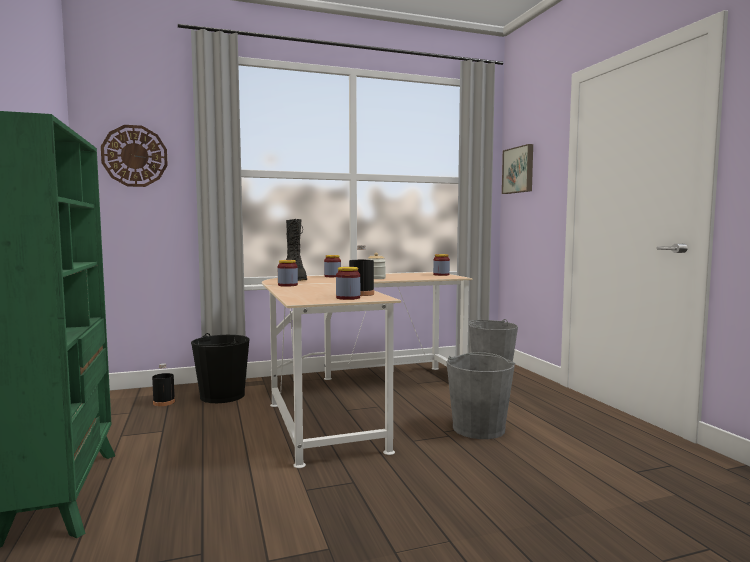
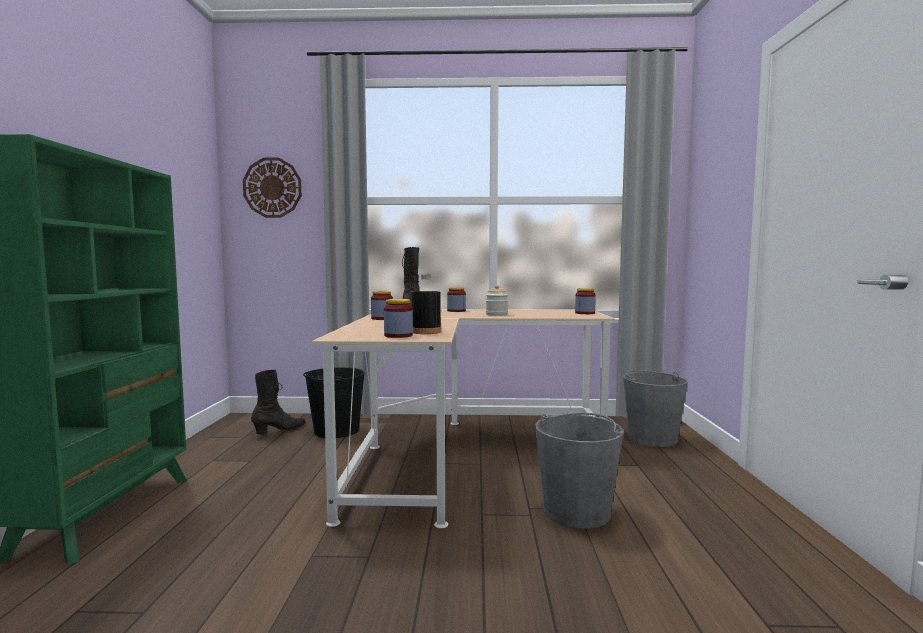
camera: 20 degrees right, 0 degrees up
black bottle [152,363,175,406] -> black boot [251,370,306,434]
picture [502,144,533,194] -> none

